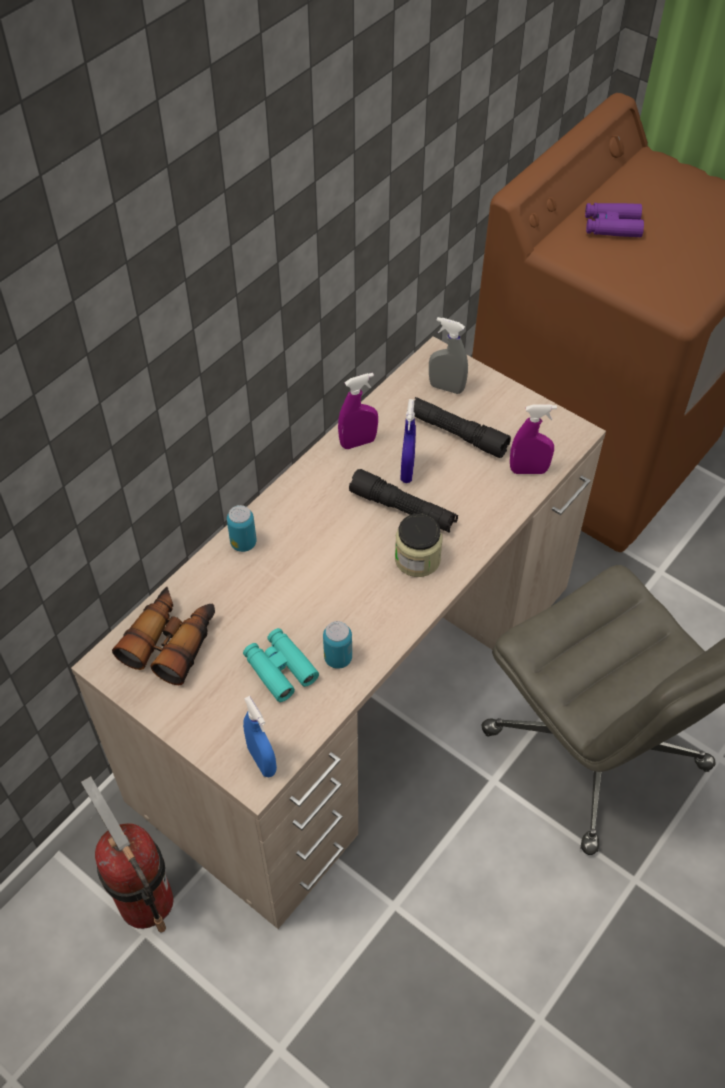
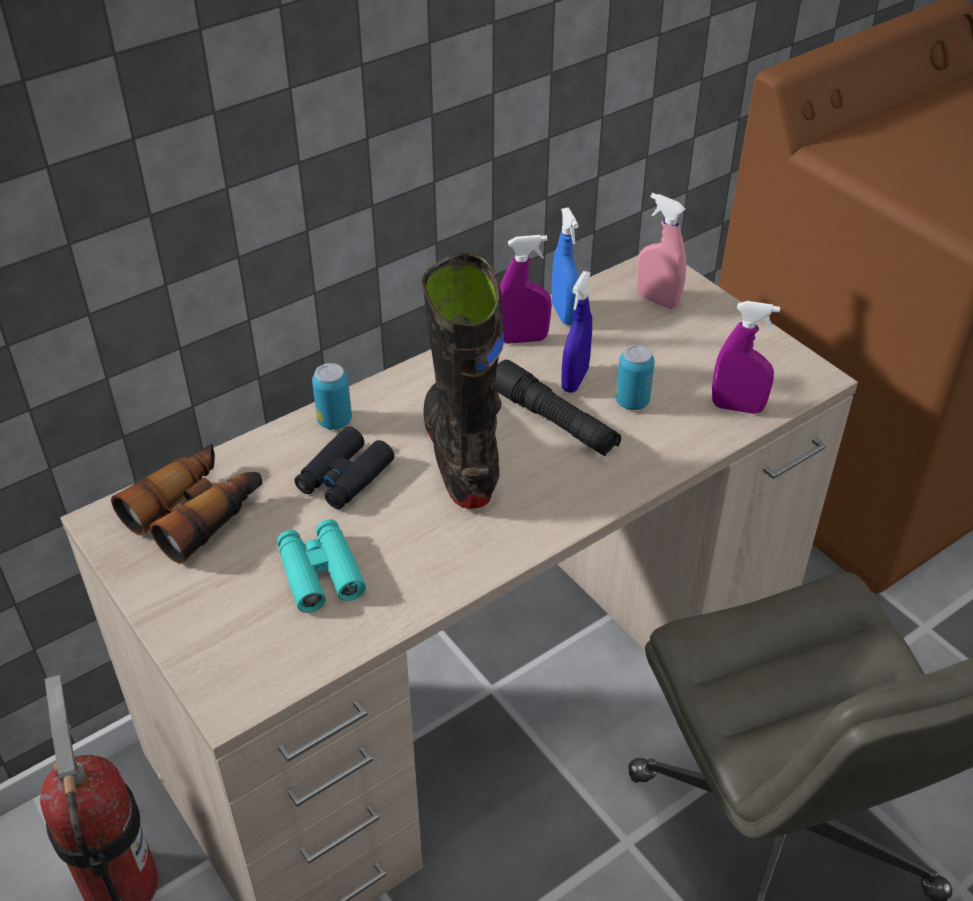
camera: 15 degrees right, 10 degrees down
blue spray bottle [243,696,277,777] -> blue spray bottle moved to [552,207,579,325]
can [323,621,352,669] -> can moved to [616,344,655,410]
jar [395,513,443,577] -> none
black flashlight [414,397,511,458] -> none
grey spray bottle [429,317,468,394] -> pink spray bottle [637,193,686,309]
purple binoculars [585,203,644,237] -> none
none -> black binoculars [294,427,394,509]
none -> black boot [422,253,504,509]

